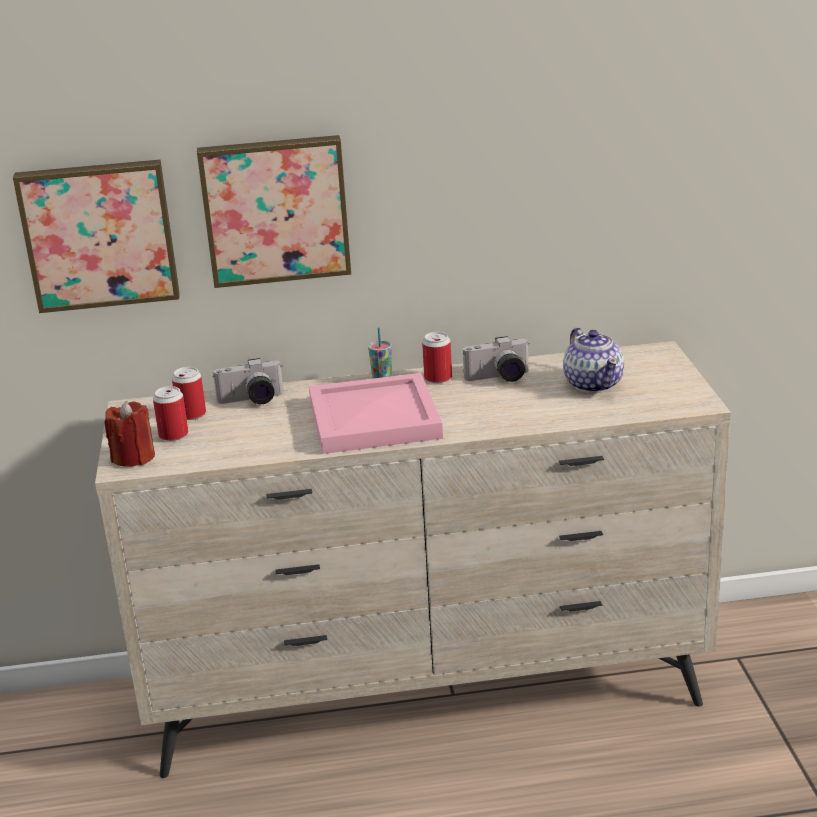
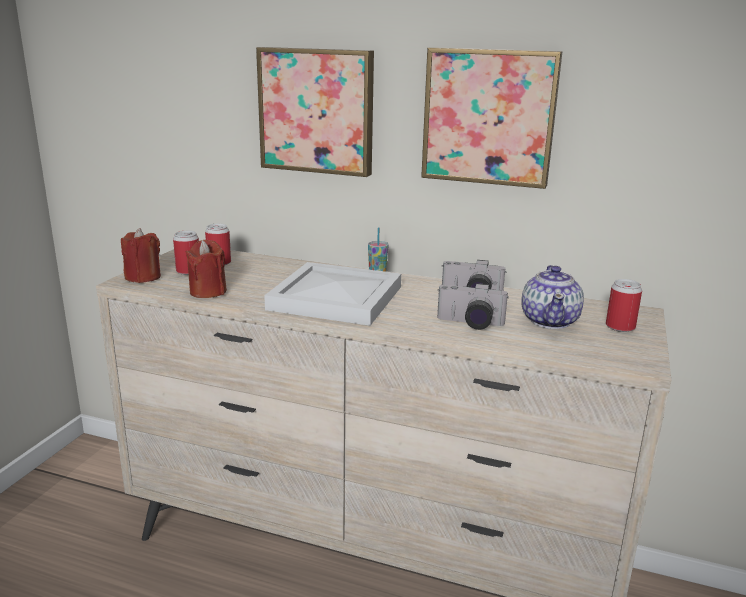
camera: 25 degrees right, 5 degrees down
picture [13,160,180,313] -> picture moved to [421,47,563,189]
camera [213,358,284,404] -> camera moved to [437,283,508,330]
pink tray [309,373,443,454] -> white tray [264,262,401,326]
can [422,332,452,383] -> can moved to [606,279,642,332]
none -> red candle [186,240,227,298]

